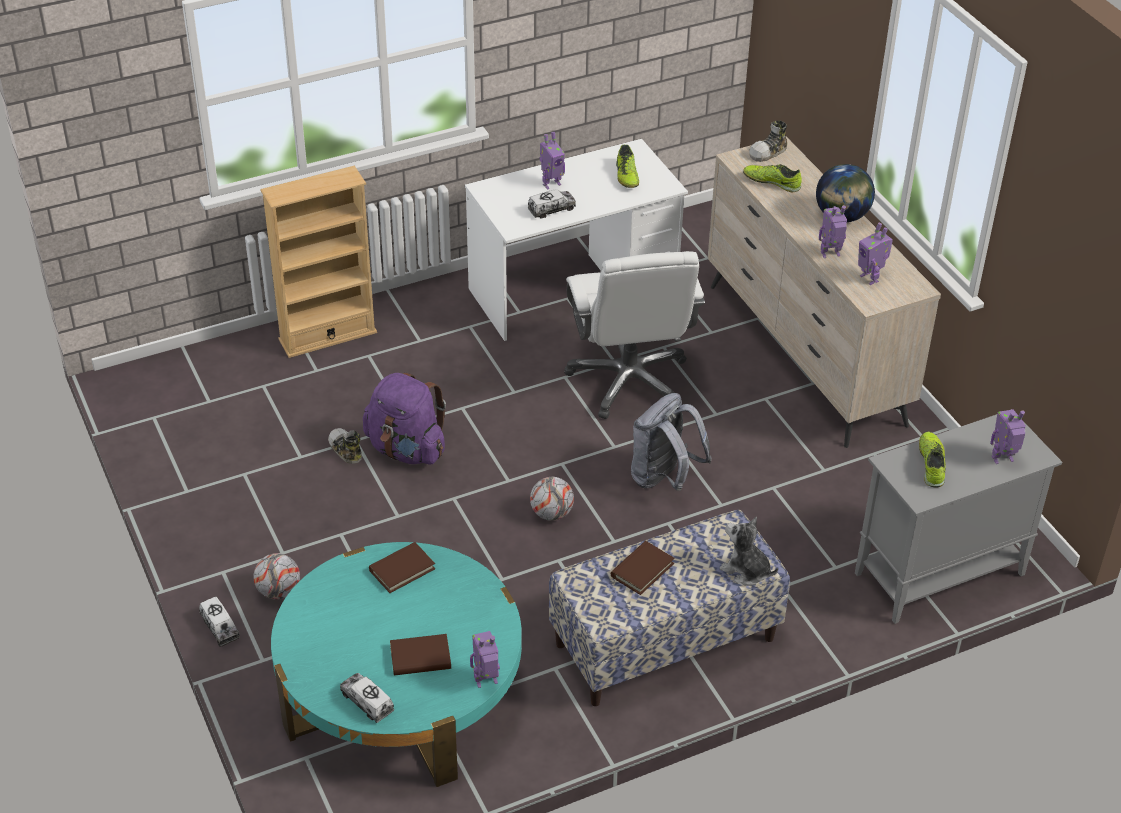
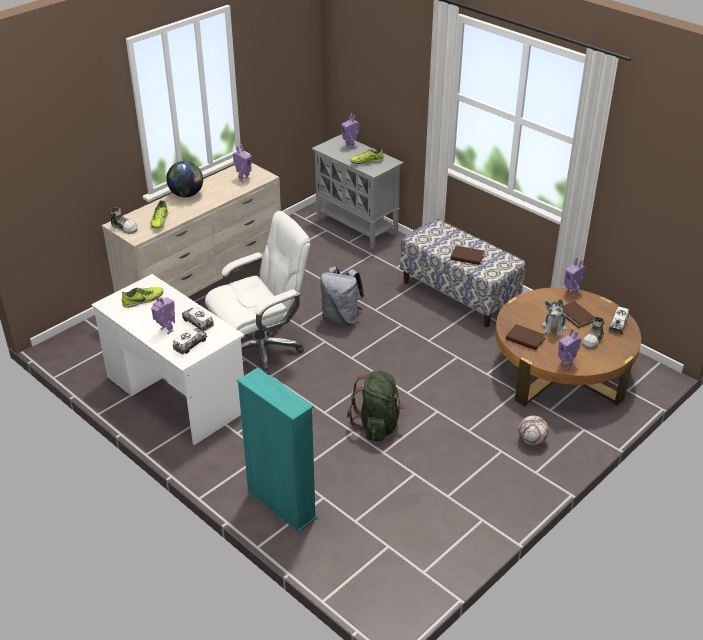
camera: 110 degrees left, 5 degrees down
toy truck [199,597,240,646] -> toy truck moved to [173,328,207,354]
beige bookcase [260,165,377,358] -> turquoise bookcase [237,367,317,532]
turquoise coffee table [271,542,522,787] -> brown coffee table [495,288,641,407]
shoe [328,428,362,464] -> shoe moved to [582,317,604,349]
purple backpack [363,373,446,465] -> green backpack [347,371,405,441]
football [530,477,574,521] -> none
plush toy [720,516,778,586] -> plush toy moved to [542,299,567,337]
toy robot [819,205,847,258] -> toy robot moved to [558,328,581,369]

